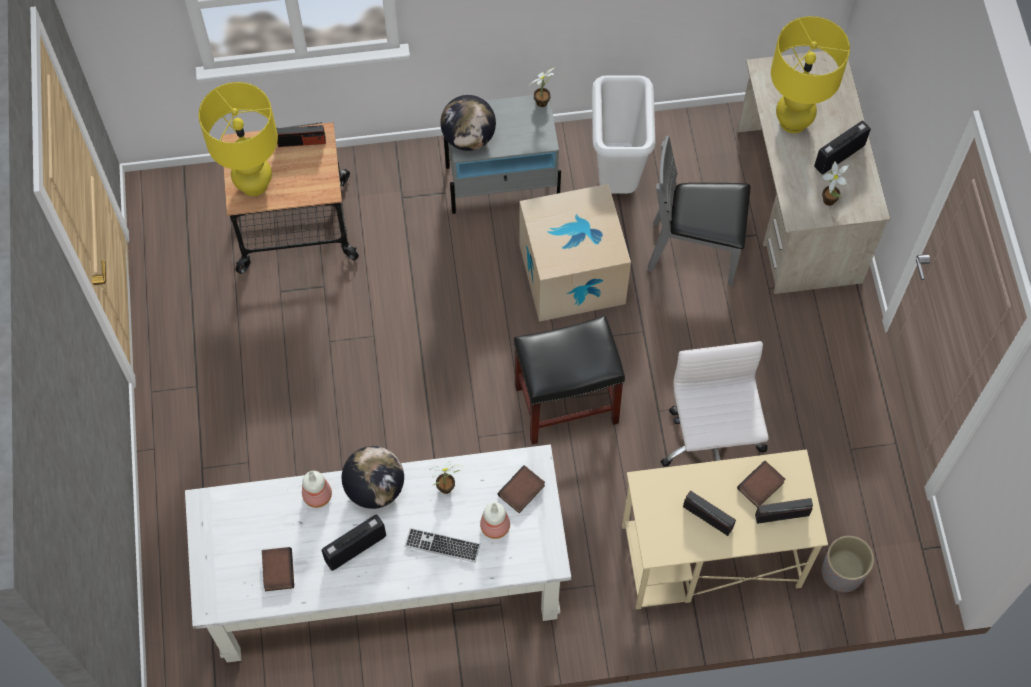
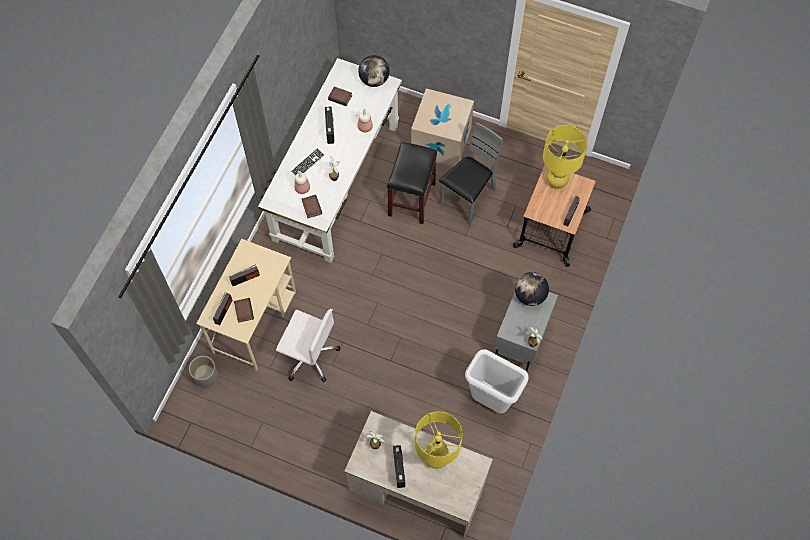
camera: 120 degrees right, 0 degrees up
globe [342,446,404,509] -> globe moved to [358,55,390,87]
black stool [514,316,625,445] -> black stool moved to [387,142,437,224]
cardboard box [519,184,631,322] -> cardboard box moved to [411,88,474,167]
grey chair [648,136,751,286] -> grey chair moved to [439,122,503,225]

